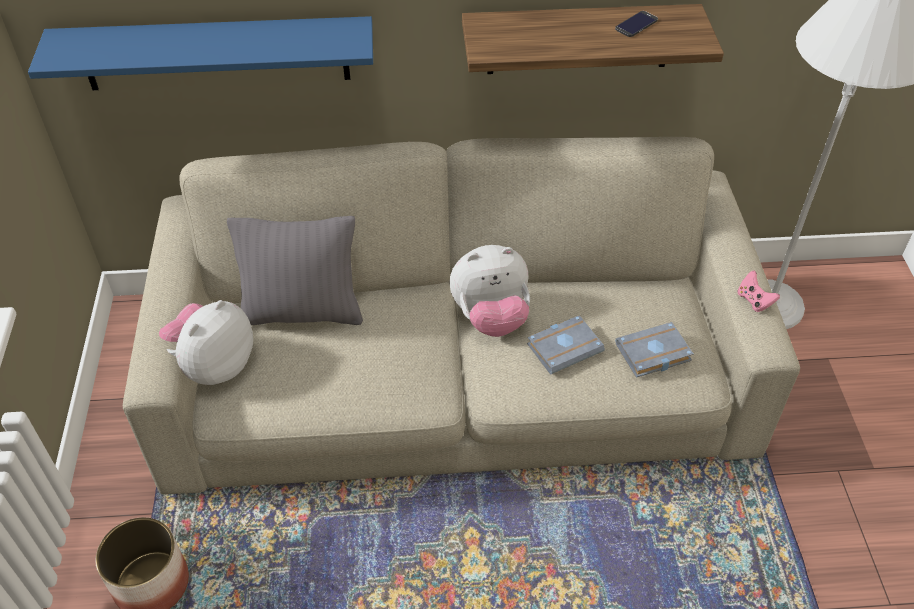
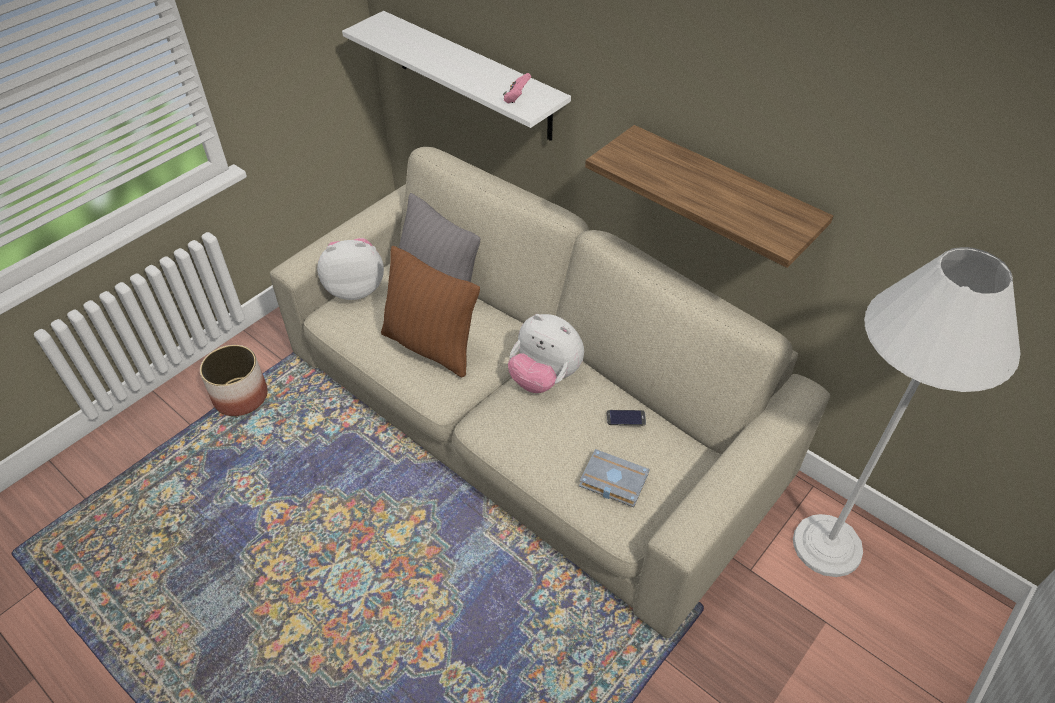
camera: 45 degrees right, 0 degrees up
blue shelf [28,16,373,90] -> white shelf [342,11,571,141]
grey book [527,315,605,375] -> none
phone [615,11,658,37] -> phone moved to [607,410,646,426]
pink game controller [737,271,780,312] -> pink game controller moved to [503,73,531,103]
none -> brown pillow [381,246,480,377]

